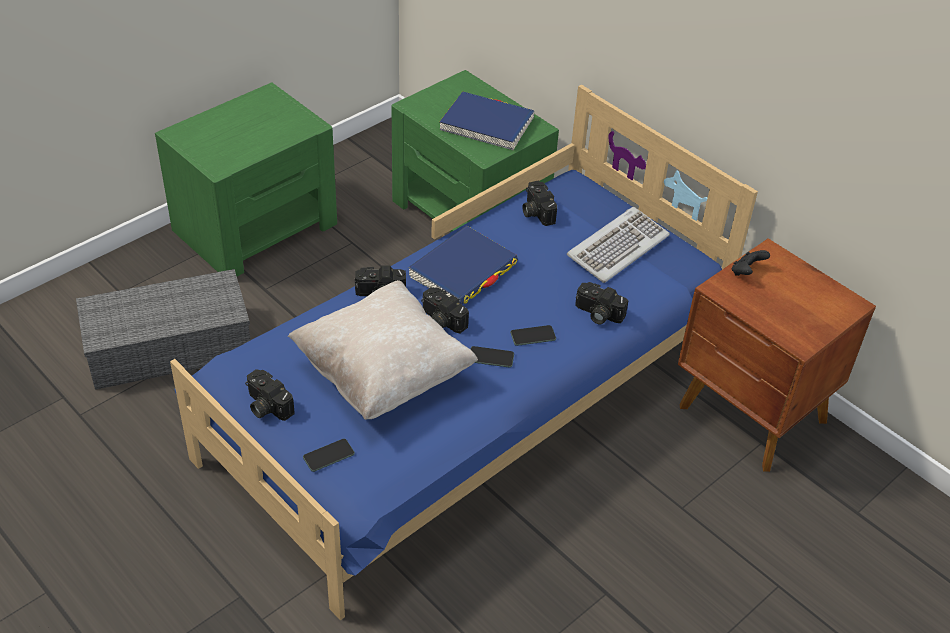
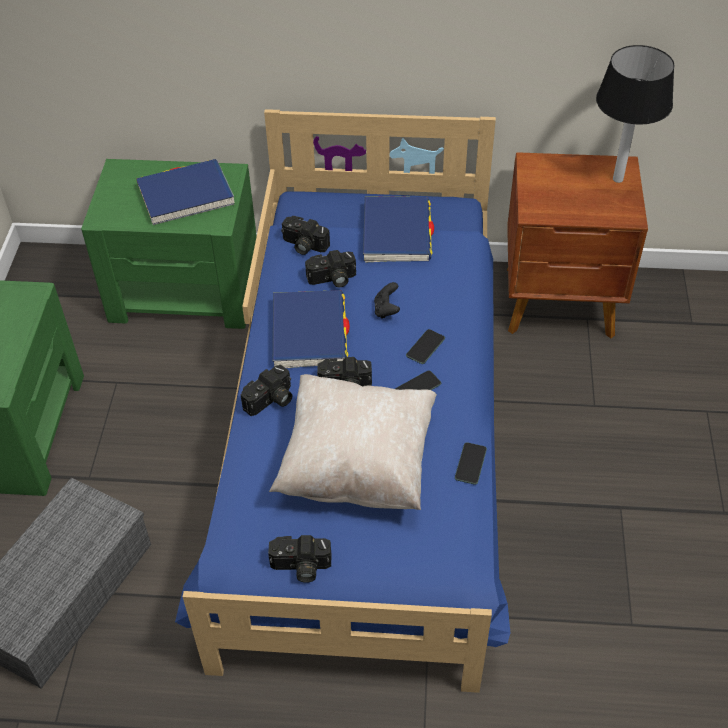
camera: 40 degrees left, 5 degrees up
phone [303,439,355,472] -> phone moved to [455,443,487,485]
keyboard [567,207,670,283] -> blue book [363,197,434,262]
camera [575,282,628,324] -> camera moved to [305,250,356,287]
black game controller [732,250,770,276] -> black game controller moved to [374,282,400,319]
none -> table lamp [596,45,675,183]

